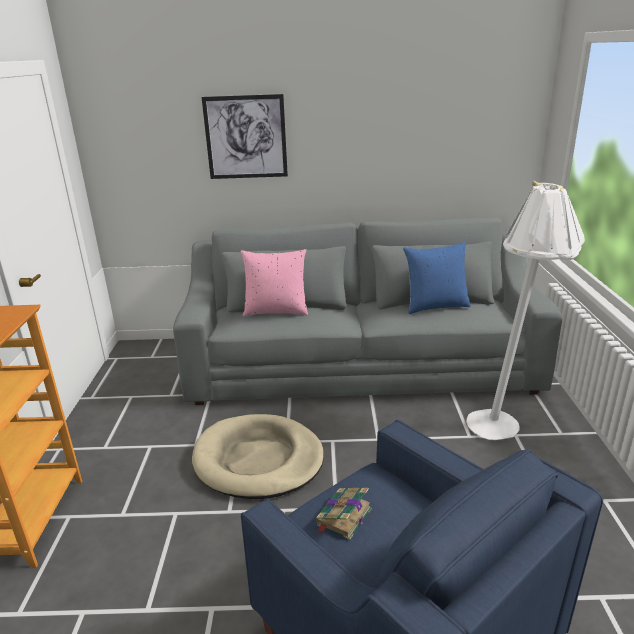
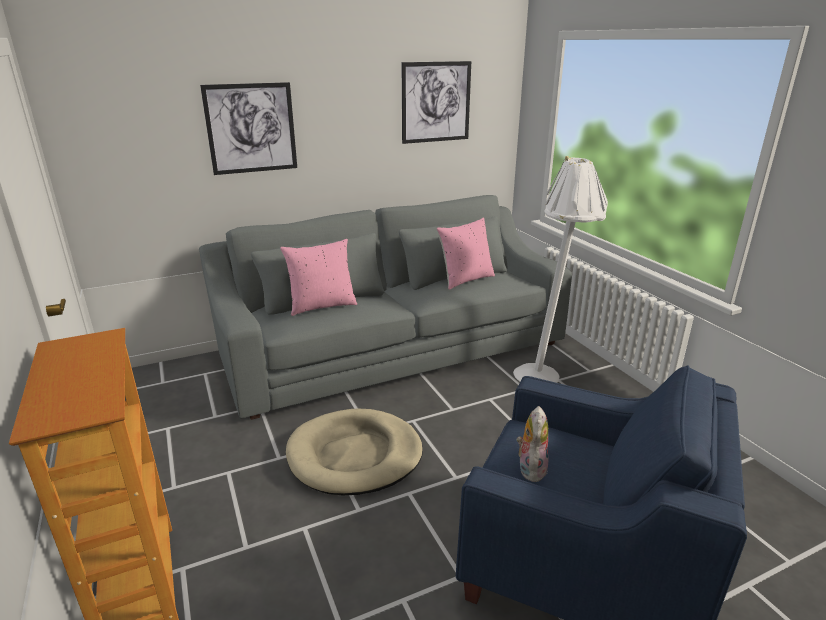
camera: 25 degrees left, 0 degrees up
book [315,488,372,540] -> plush toy [517,406,548,484]
blue pillow [403,242,471,314] -> pink pillow [436,218,495,290]
none -> picture [402,61,471,144]

